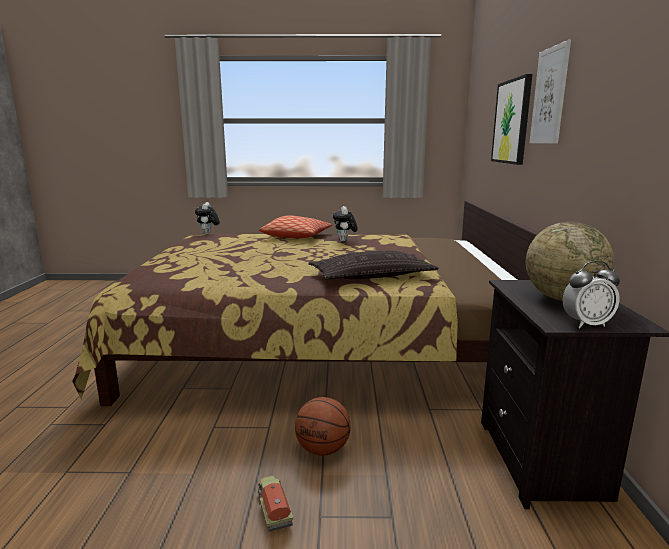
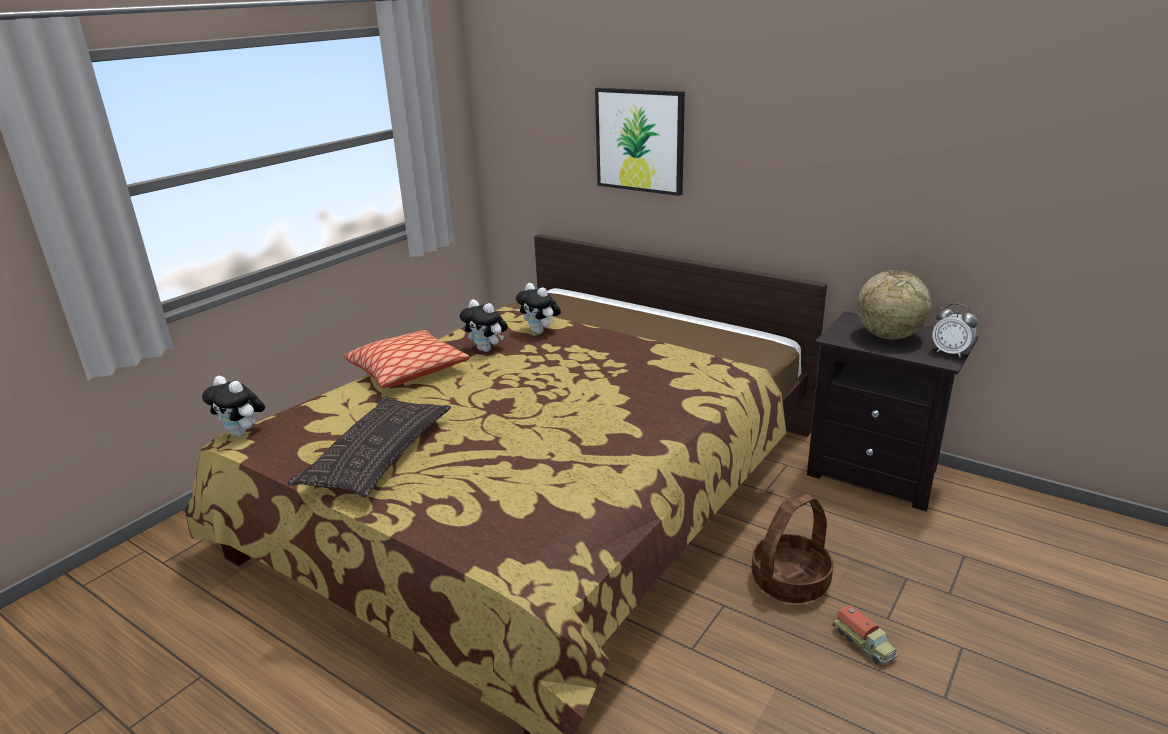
camera: 55 degrees left, 10 degrees up
toy truck [257,476,293,532] -> toy truck turned 135 degrees counterclockwise [833,605,898,665]
basketball [295,397,351,456] -> basket [752,492,833,603]
pillow [308,251,439,280] -> pillow moved to [287,397,451,497]
picture [529,40,571,144] -> none
alarm clock [563,261,620,328] -> alarm clock turned 105 degrees clockwise [932,303,978,357]
none -> plush toy [516,283,561,334]

